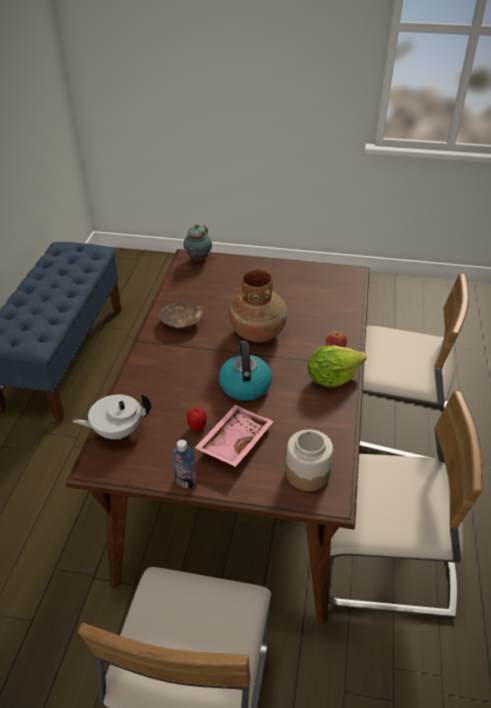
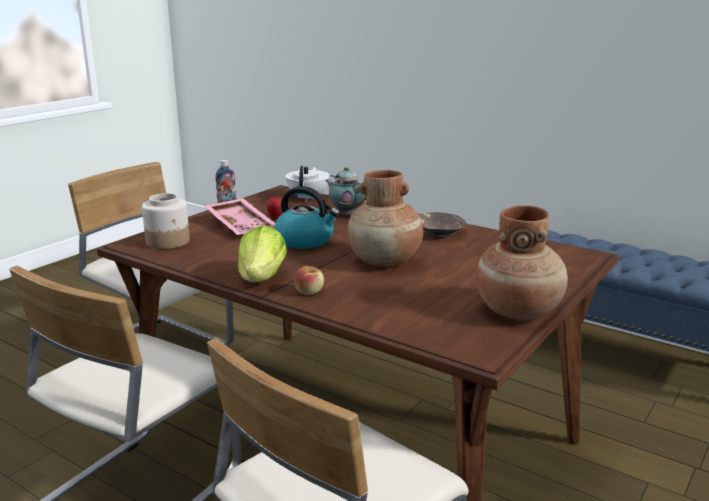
camera: 115 degrees right, 20 degrees down
teapot [184,224,212,261] -> teapot moved to [325,166,366,217]
none -> brown vase [476,205,568,319]

